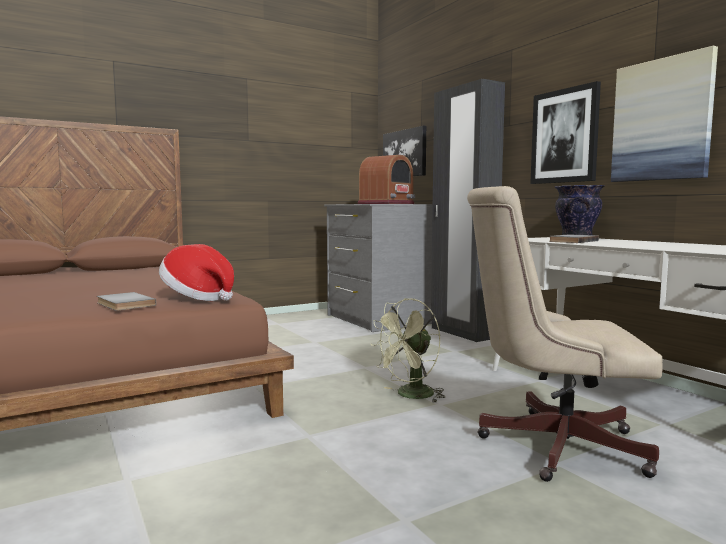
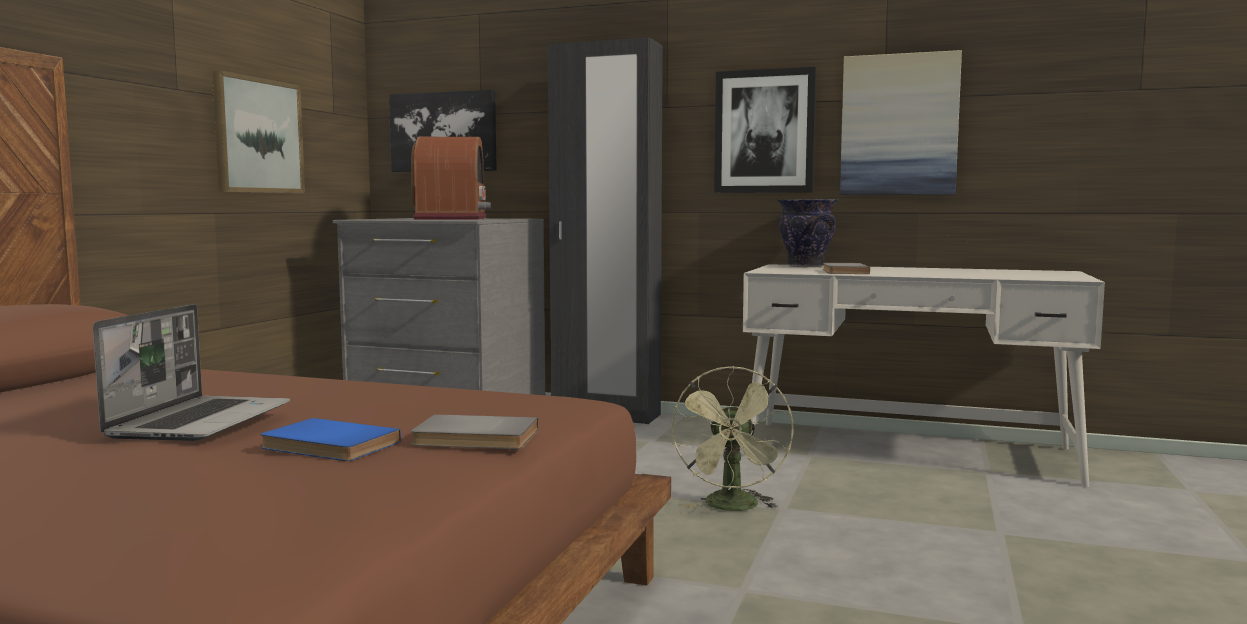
camera: 40 degrees left, 0 degrees up
hat [159,244,234,301] -> none
beige office chair [467,186,663,482] -> none
none -> laptop [93,304,290,441]
none -> picture [212,70,305,193]
none -> blue book [260,418,401,461]

